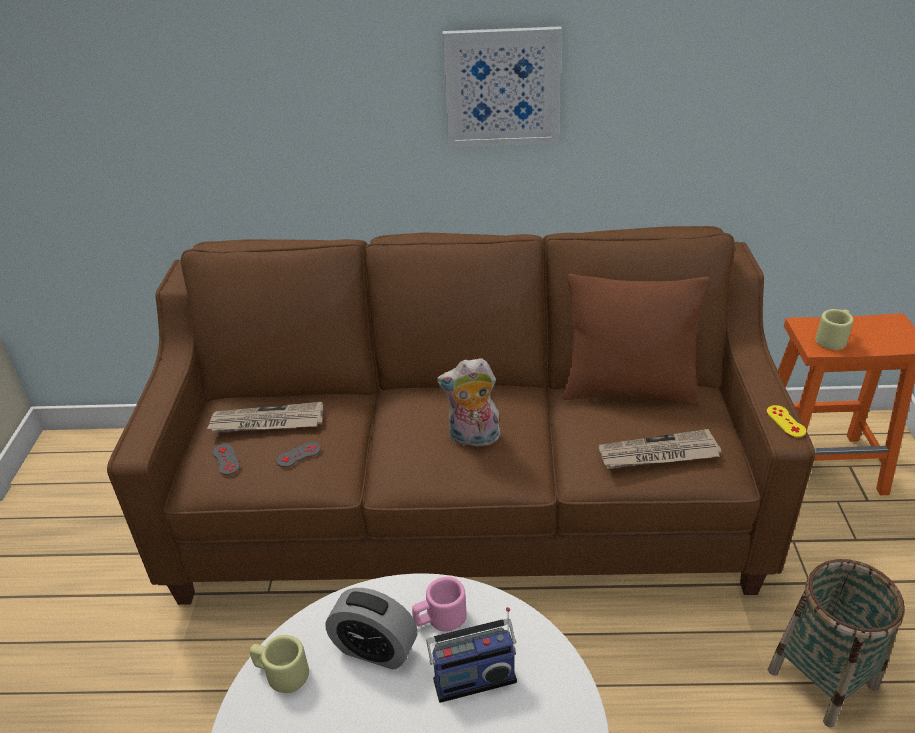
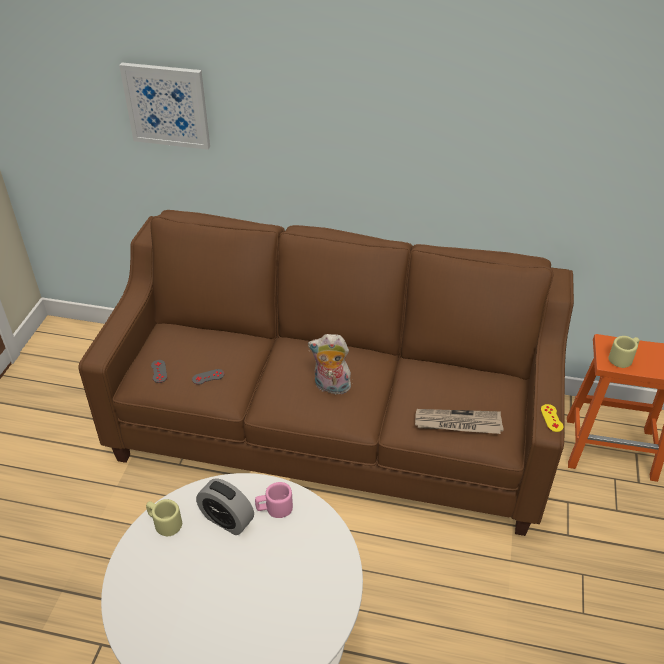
camera: 10 degrees right, 5 degrees up
newspaper [207,402,323,433] -> none
radio [426,607,517,703] -> none
picture [443,26,562,147] -> picture moved to [119,63,210,150]
brown pillow [562,274,710,405] -> none
basket [768,559,905,727] -> none

